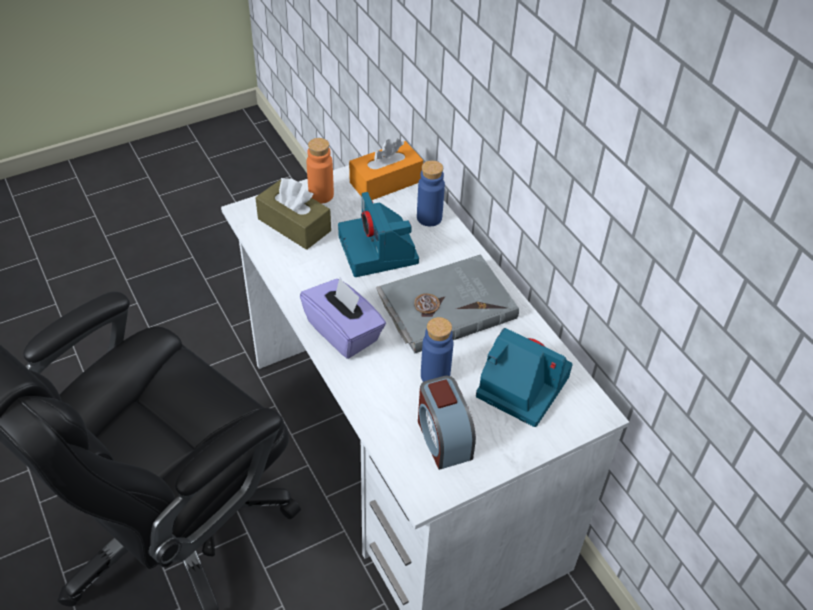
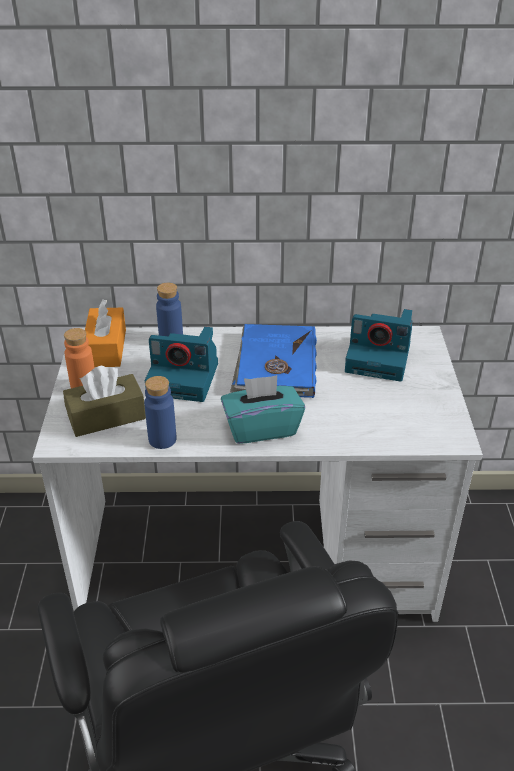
camera: 60 degrees left, 10 degrees down
purple tissue box [300,278,386,359] -> turquoise tissue box [221,375,305,444]
grey book [376,254,519,354] -> blue book [230,324,317,398]
alarm clock [418,376,476,470] -> none
blue bottle [421,317,453,382] -> blue bottle moved to [144,376,176,449]
camera [476,328,573,427] -> camera turned 135 degrees counterclockwise [345,309,412,382]

